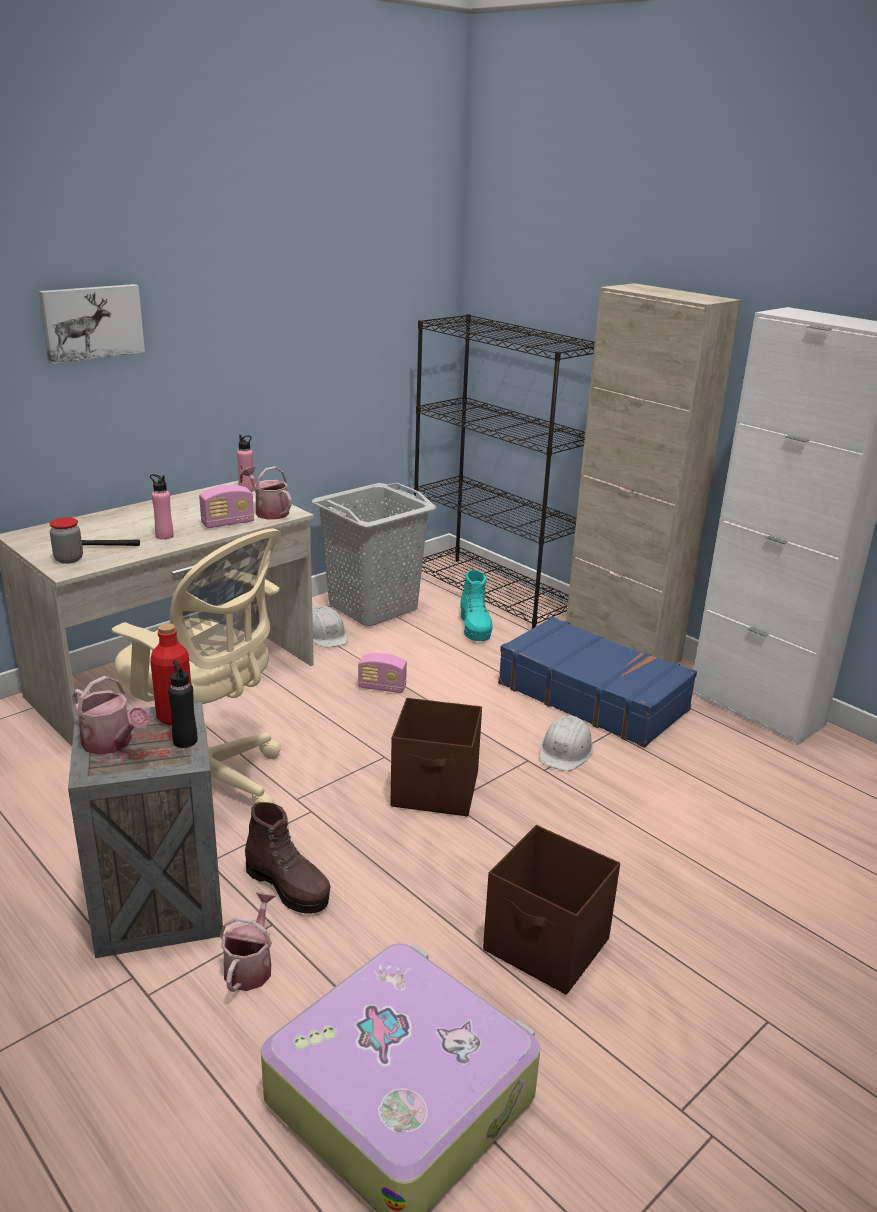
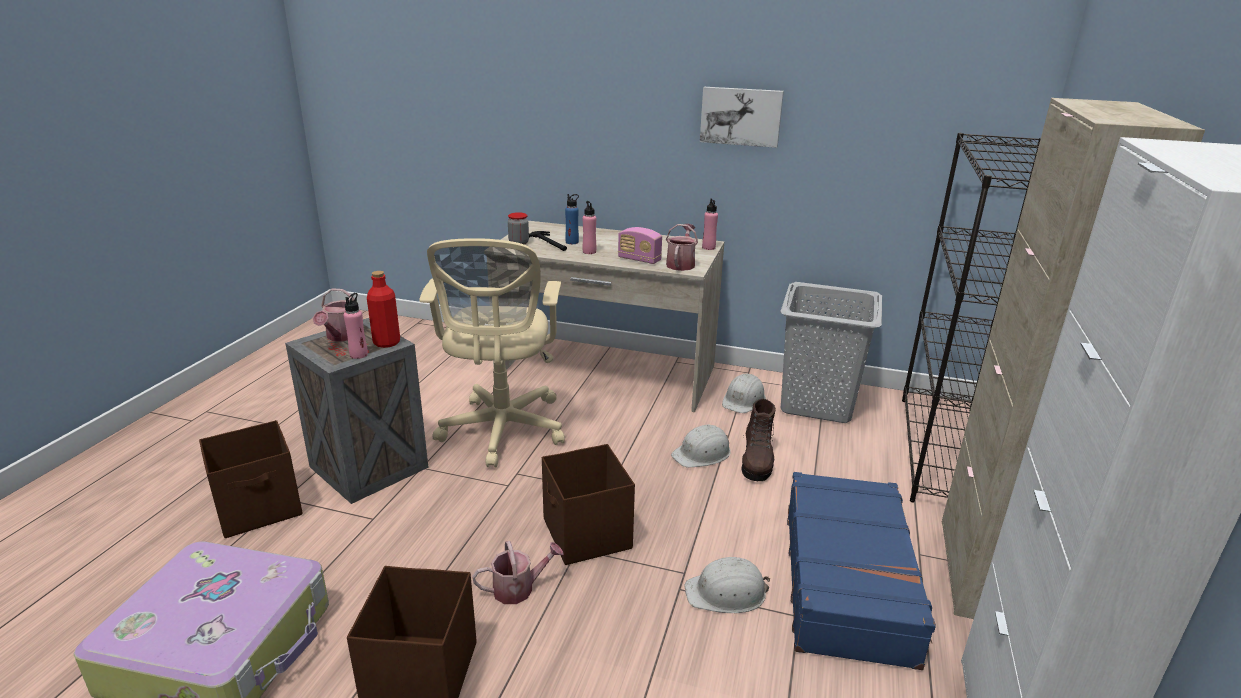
camera: 60 degrees right, 0 degrees up
picture [38,284,145,364] -> picture moved to [700,87,784,148]
black bottle [168,660,197,748] -> pink bottle [344,293,368,359]
watering can [220,892,276,992] -> watering can moved to [472,541,564,604]
brown boot [245,802,330,914] -> brown boot moved to [741,398,776,481]
radio [358,653,407,693] -> white hard hat [671,425,731,468]
turquoise boot [460,570,493,641] -> none
none -> brown storage box [199,420,303,538]
none -> blue bottle [565,194,579,244]

